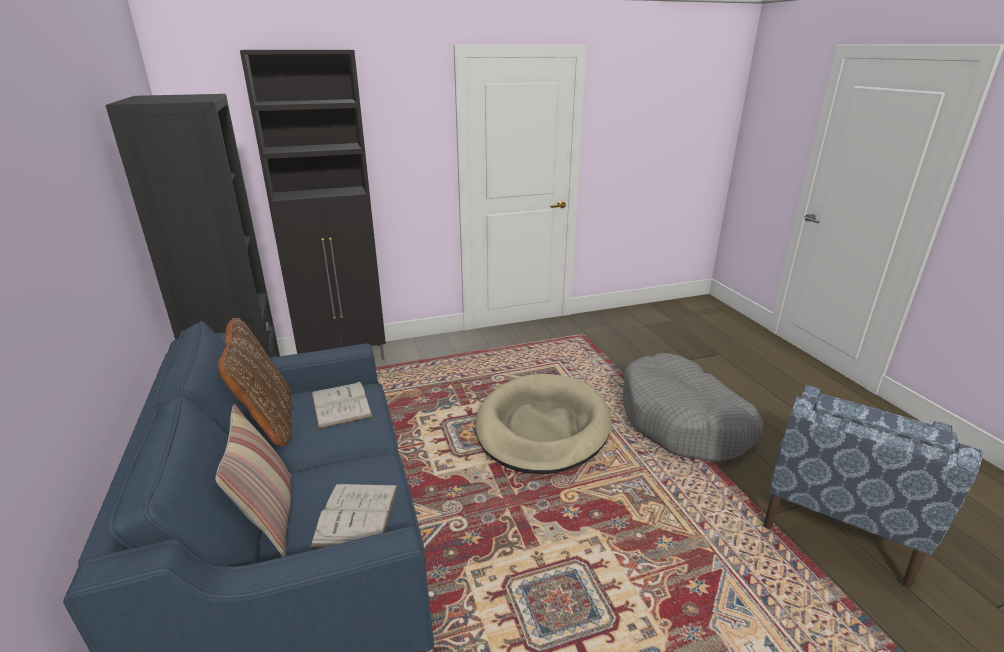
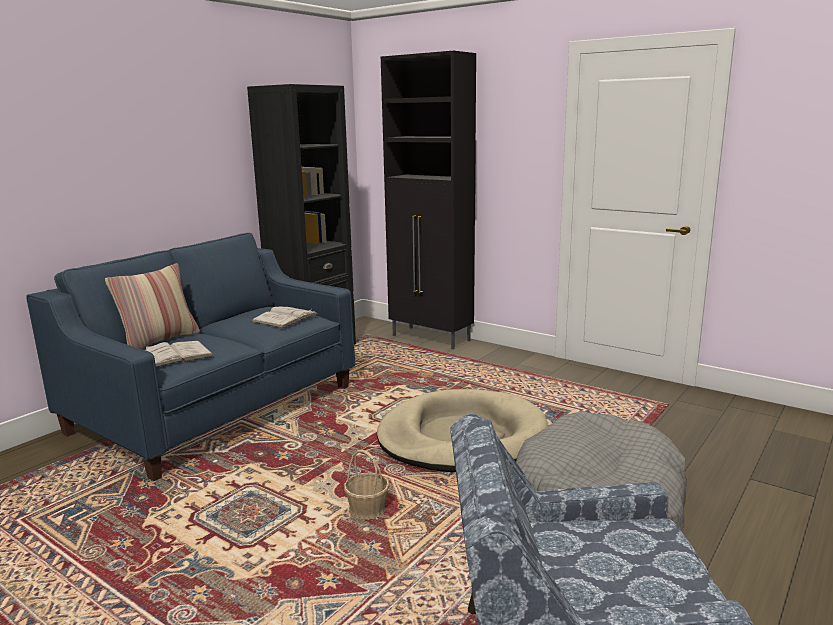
camera: 55 degrees right, 10 degrees down
brown pillow [218,318,292,446] -> none
none -> basket [344,450,390,519]

